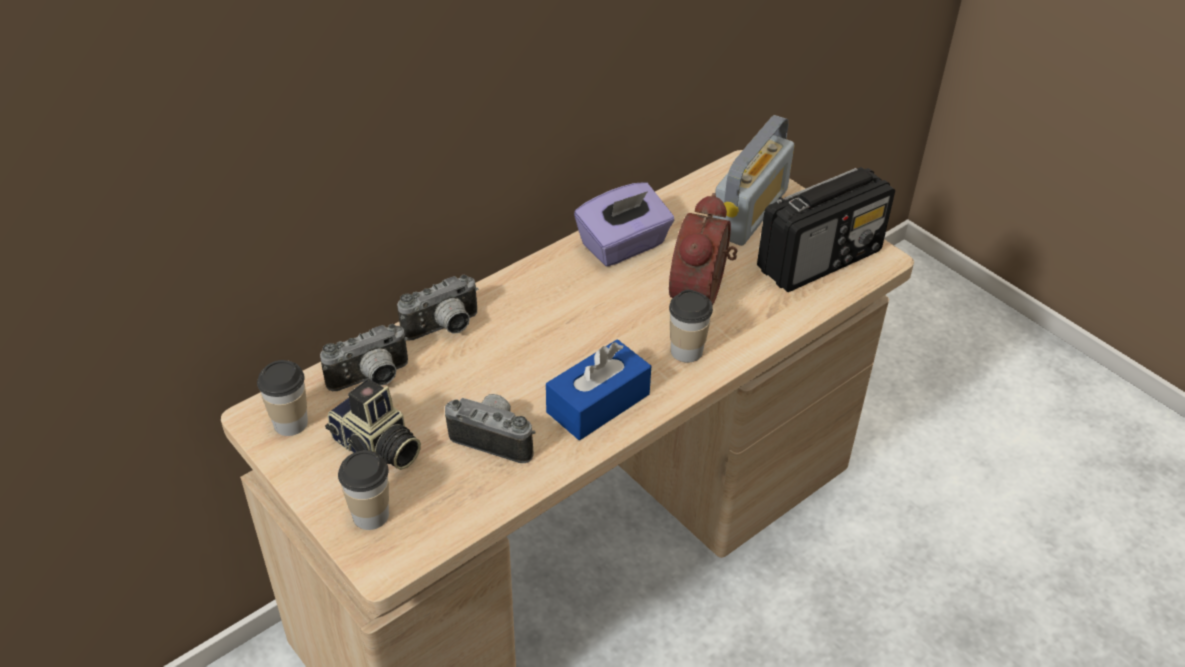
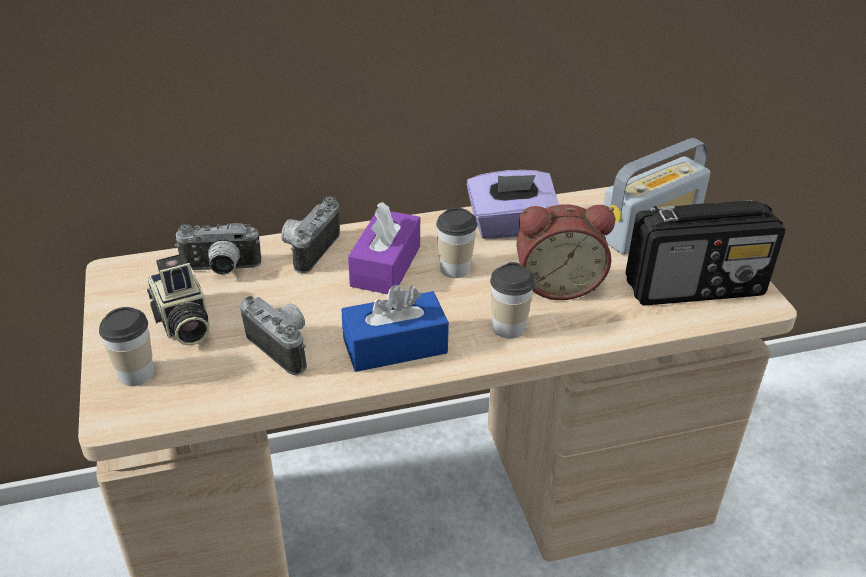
camera: 25 degrees right, 5 degrees down
cup [257,360,308,436] -> cup moved to [436,208,477,278]
camera [397,274,478,340] -> camera turned 120 degrees clockwise [281,196,340,273]
alarm clock [669,193,737,306] -> alarm clock turned 135 degrees counterclockwise [516,204,615,300]
none -> purple tissue box [348,202,420,294]

